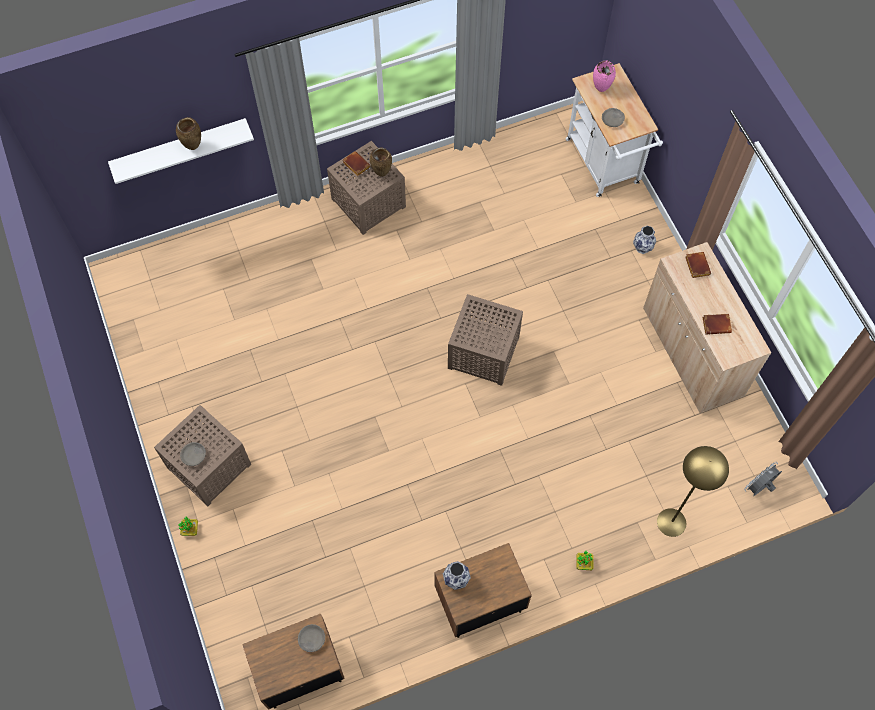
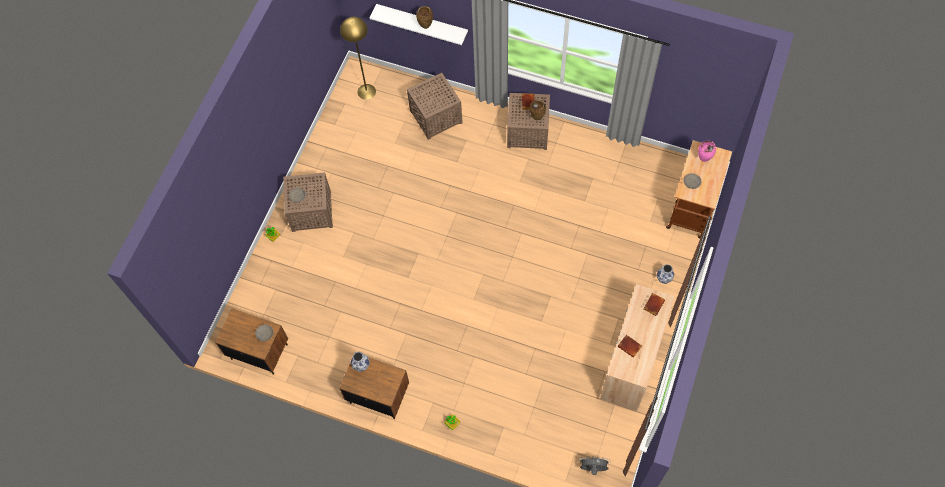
camera: 45 degrees right, 0 degrees up
brown side table [448,294,523,386] -> brown side table moved to [407,73,463,140]
white cart [565,63,663,197] -> brown cart [666,140,732,239]
yellow floor lamp [657,446,729,537] -> yellow floor lamp moved to [340,17,376,100]

